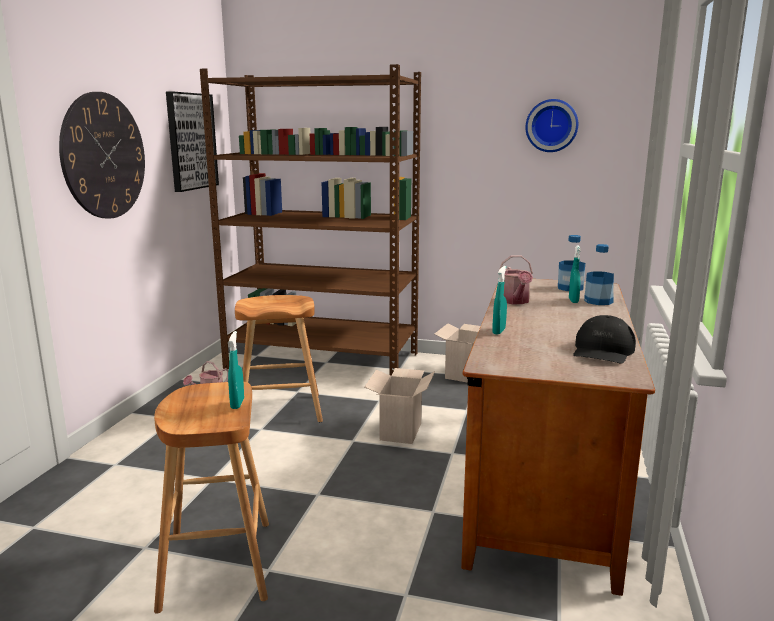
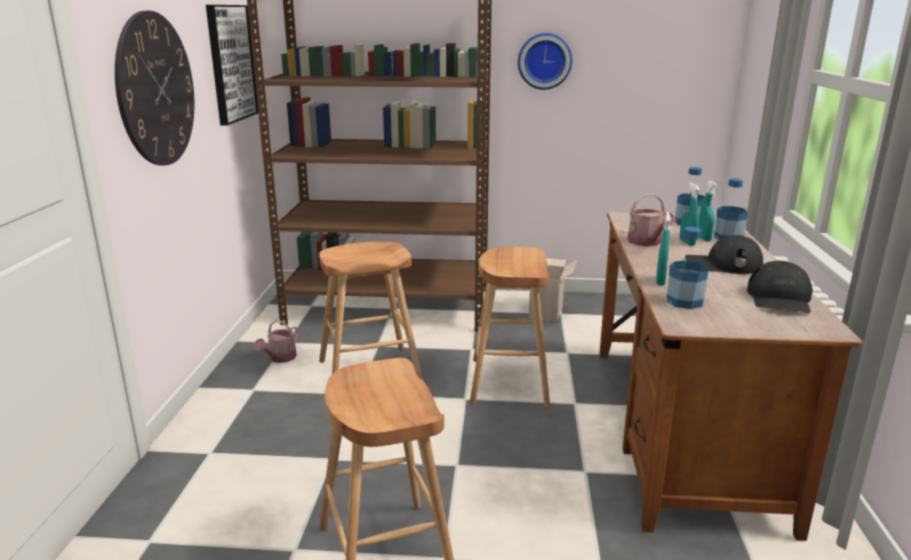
camera: 10 degrees left, 5 degrees up
turquoise spray bottle [228,331,244,409] -> turquoise spray bottle moved to [680,183,700,246]
cardboard box [364,368,435,444] -> brown stool [469,247,550,408]
wall clock [526,99,578,152] -> wall clock moved to [518,33,572,90]
none -> bottle [666,227,709,309]
none -> black cap [685,235,763,274]

